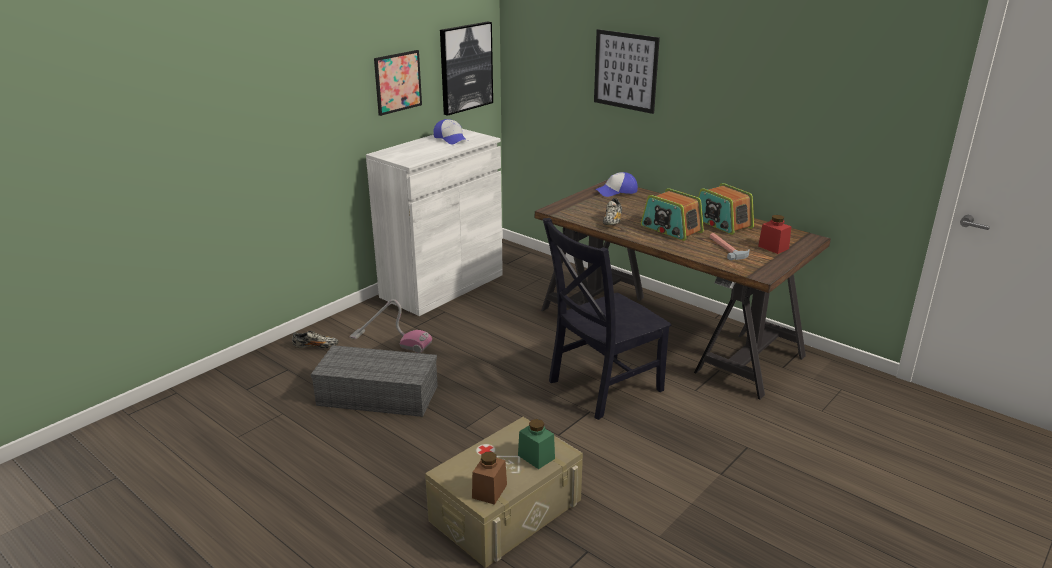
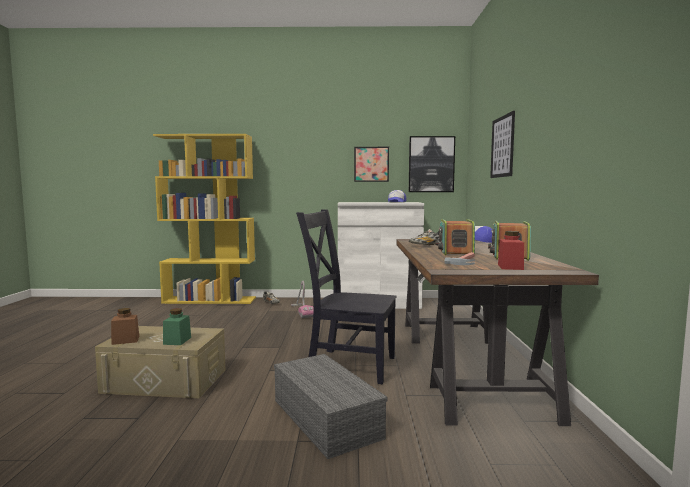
camera: 50 degrees right, 20 degrees down
grey storage box [311,345,438,417] -> grey storage box moved to [274,354,388,459]
none -> yellow bookcase [153,134,256,304]

